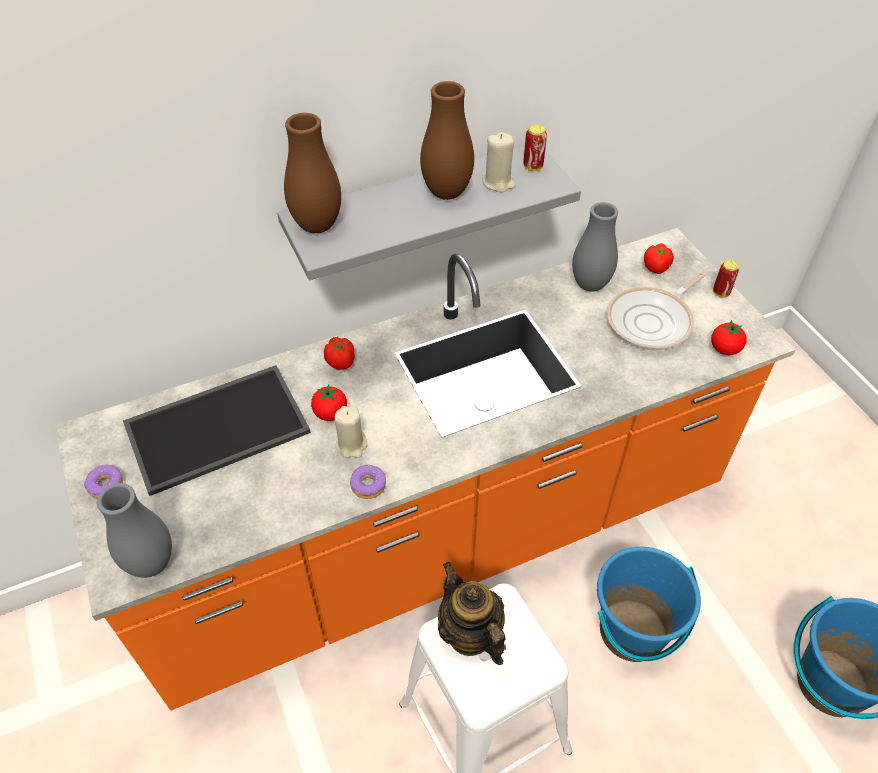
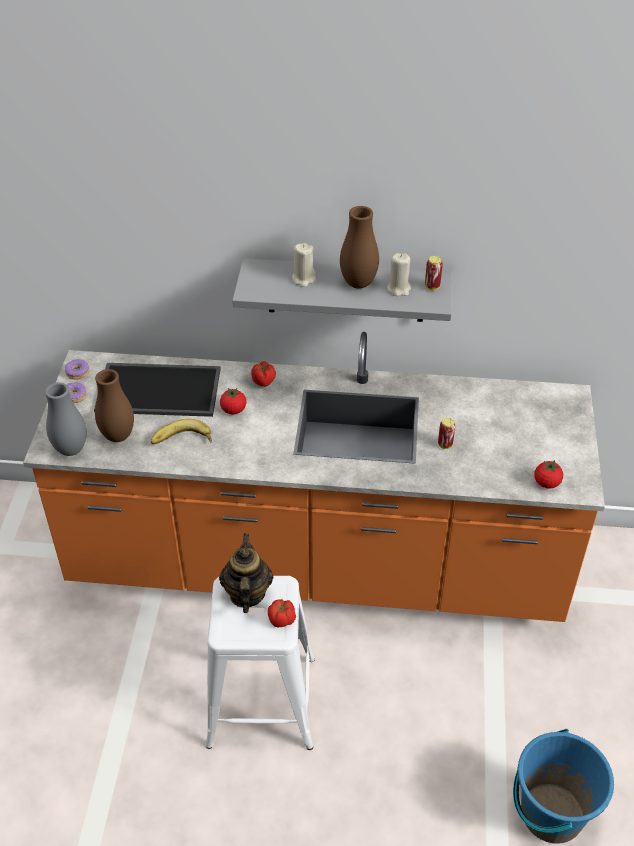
camera: 30 degrees right, 5 degrees down
brown vase [284,113,341,233] -> brown vase moved to [95,369,134,442]
beige candle [335,406,367,458] -> beige candle moved to [292,243,317,287]
donut [350,465,386,499] -> donut moved to [65,359,89,380]
grey vase [572,202,618,292] -> none
blue bucket [597,547,701,662] -> none
frying pan [607,272,705,350] -> none
tomato [644,243,674,274] -> tomato moved to [268,599,296,627]
can [713,260,739,297] -> can moved to [438,418,455,449]
none -> banana [151,419,212,444]

